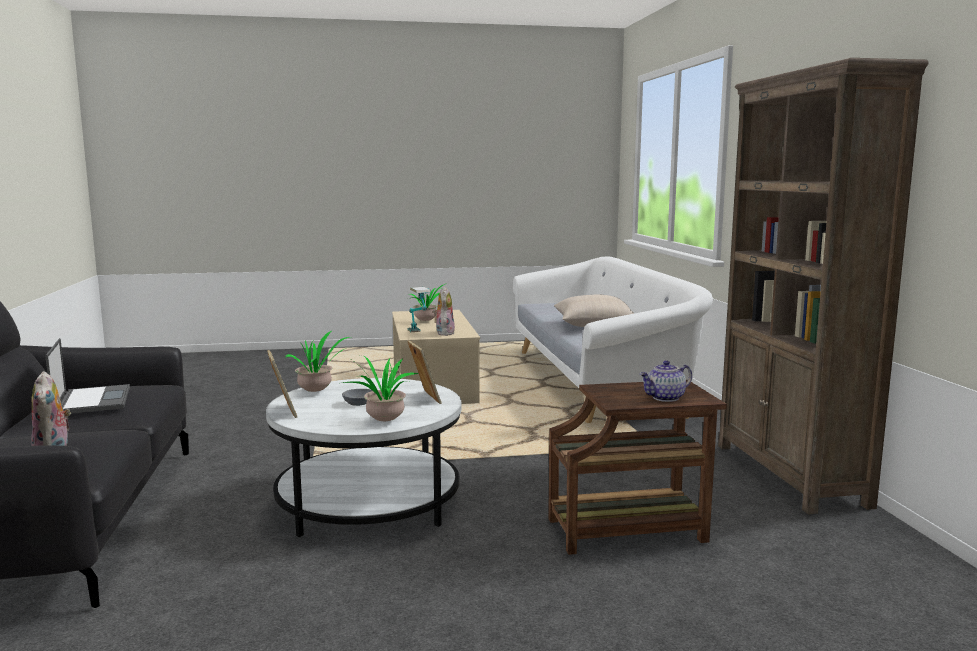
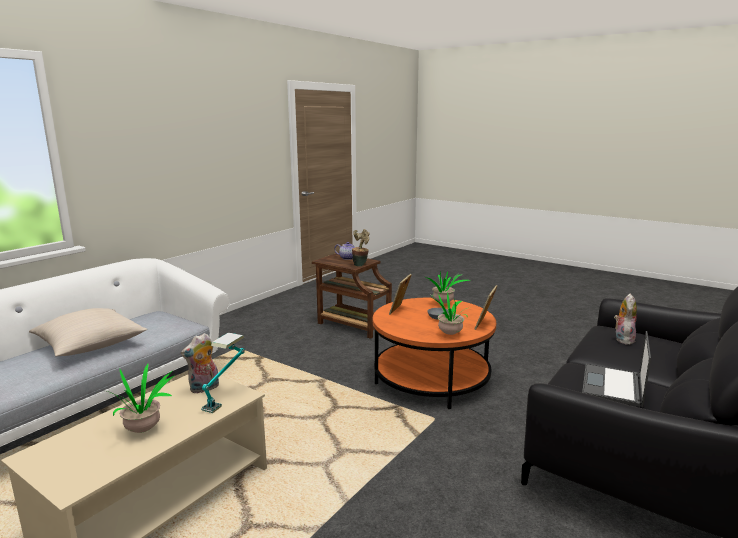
camera: 135 degrees left, 5 degrees up
white coffee table [266,378,462,537] -> orange coffee table [373,298,496,409]
brown bookcase [718,58,929,515] -> none
none -> potted plant [352,229,369,266]

